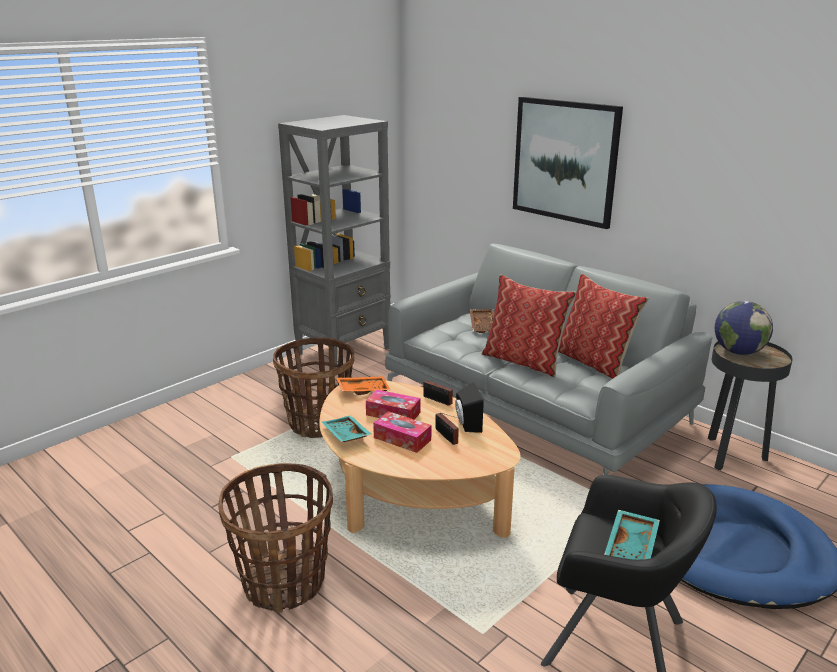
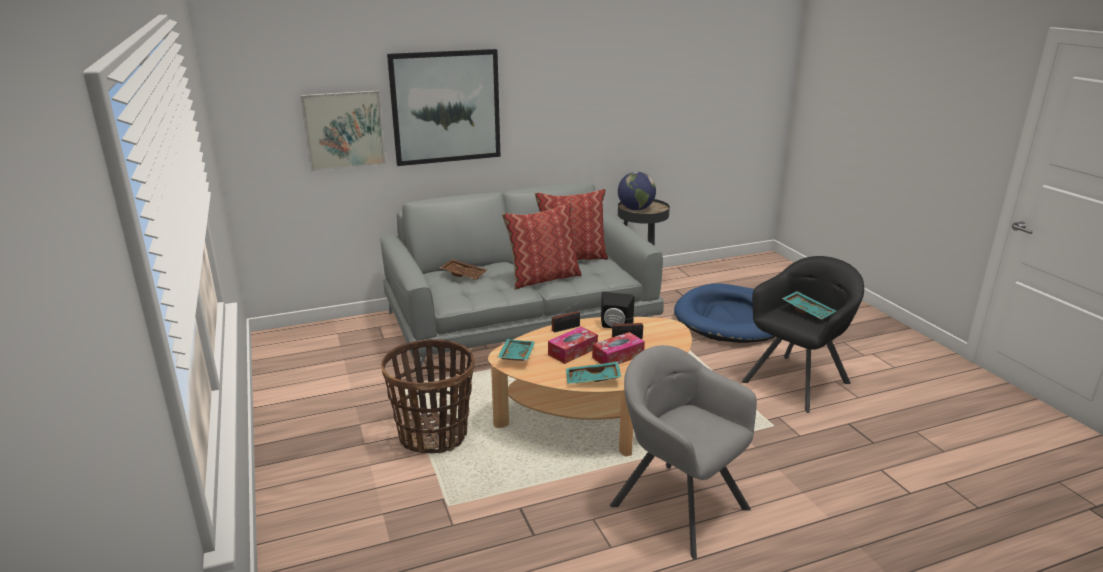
camera: 65 degrees left, 0 degrees up
basket [218,463,333,613] -> grey armchair [610,345,757,559]
grey bookcase [278,115,391,368] -> none
orange tray [336,376,390,395] -> turquoise tray [497,339,535,361]
none -> picture [301,91,386,171]

